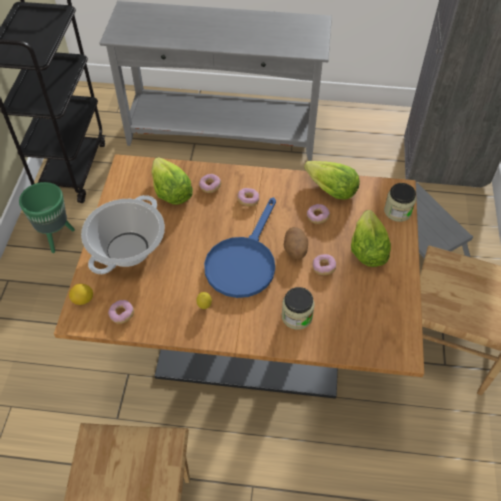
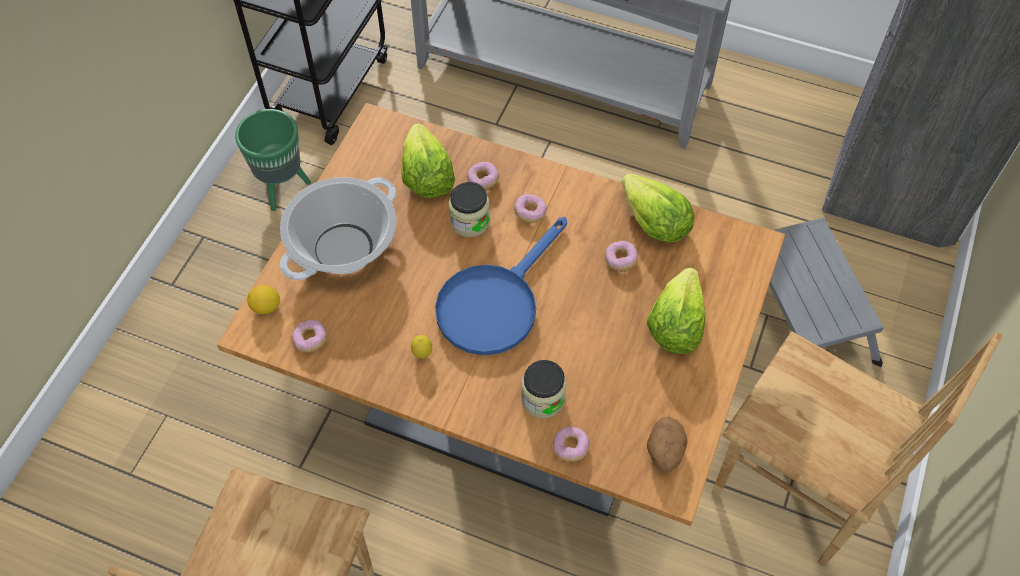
camera: 15 degrees right, 5 degrees up
potato [284,227,308,260] -> potato moved to [647,417,688,471]
donut [312,254,336,275] -> donut moved to [553,427,589,461]
jar [384,183,416,222] -> jar moved to [449,182,490,237]

